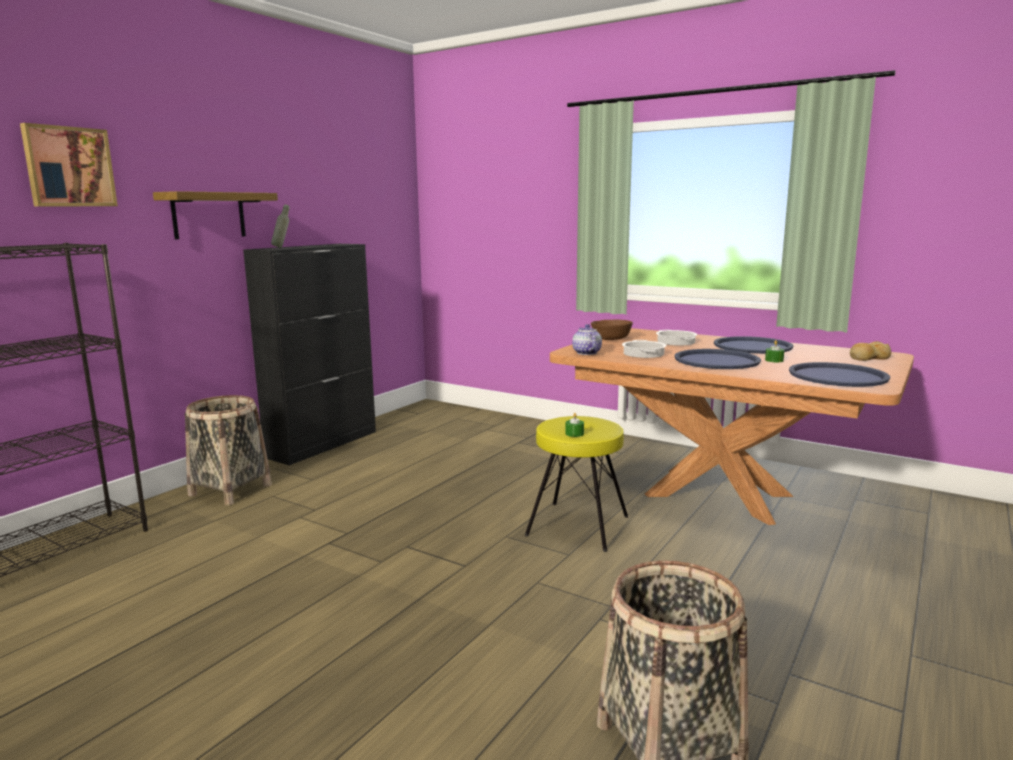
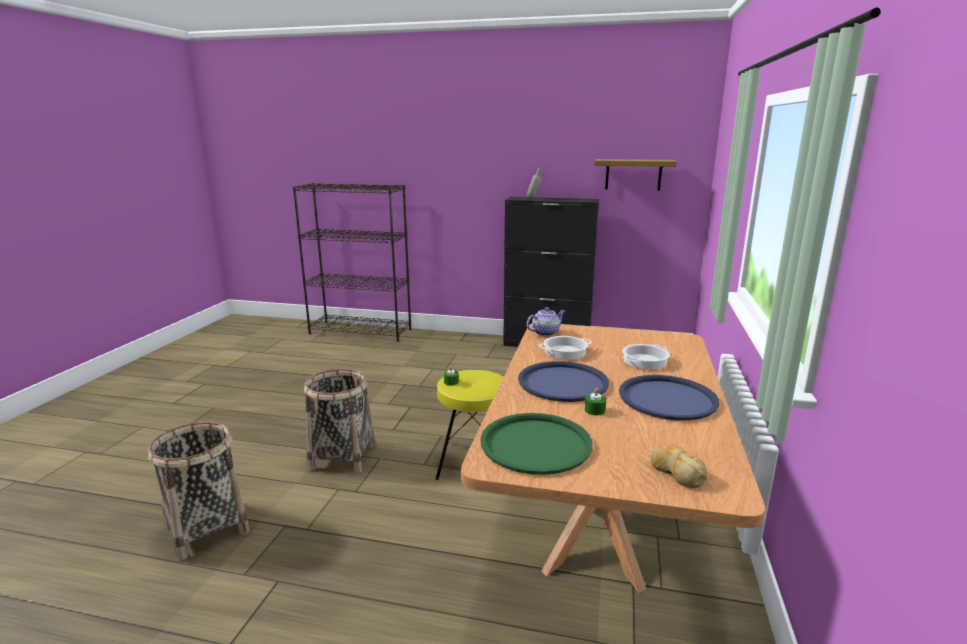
camera: 70 degrees right, 5 degrees up
picture [20,123,118,206] -> none
shelf [153,191,278,239] -> shelf moved to [594,159,677,191]
basket [185,395,272,505] -> basket moved to [304,368,375,473]
brown bowl [591,320,633,340] -> none
blue tray [789,362,890,387] -> green tray [480,413,593,475]

